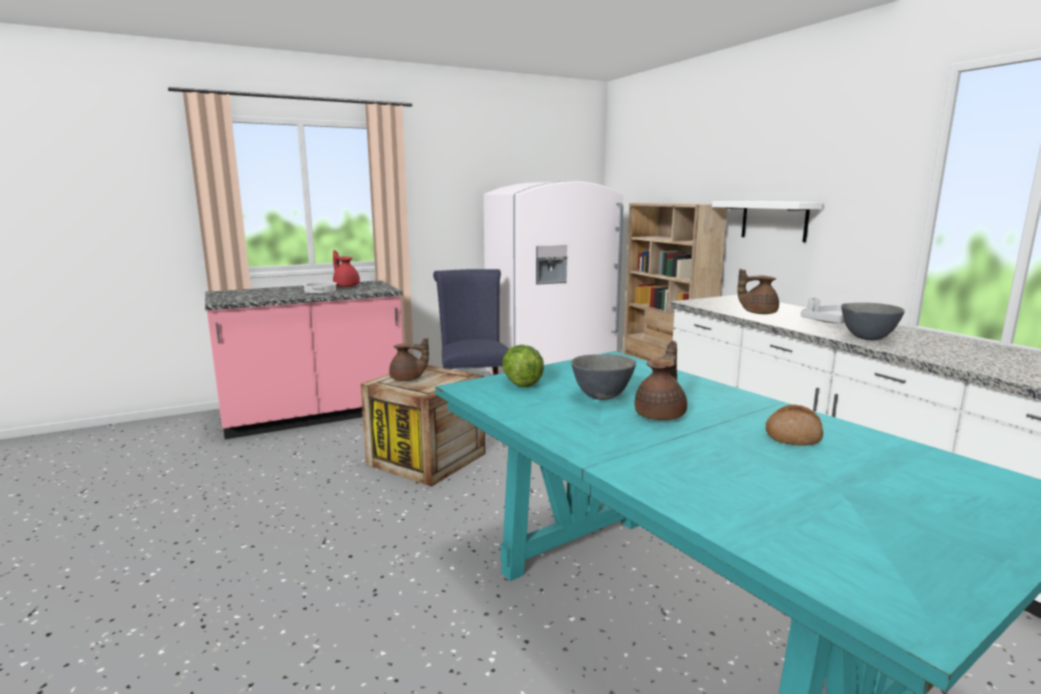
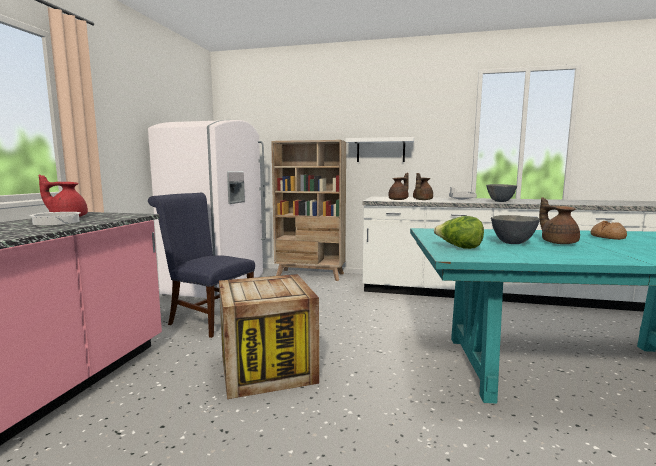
camera: 50 degrees left, 5 degrees down
brown teapot [389,338,429,381] -> brown teapot moved to [388,173,409,200]

